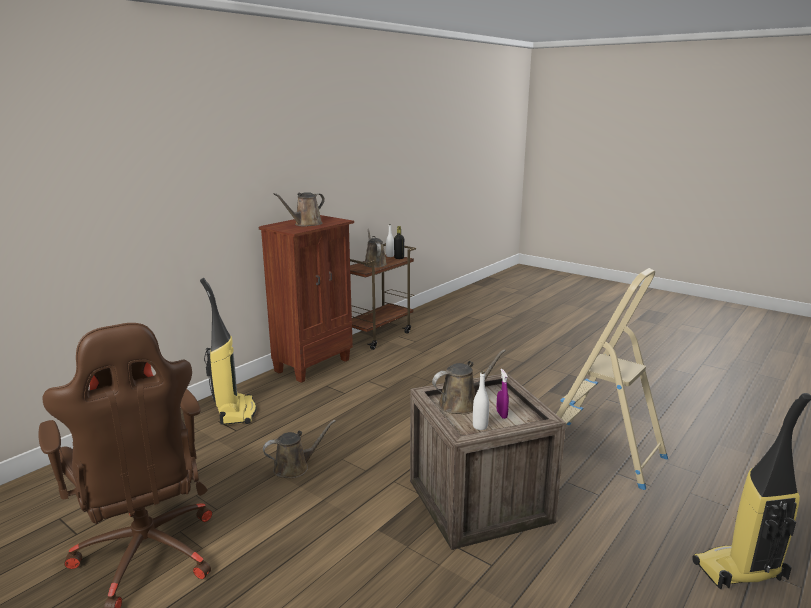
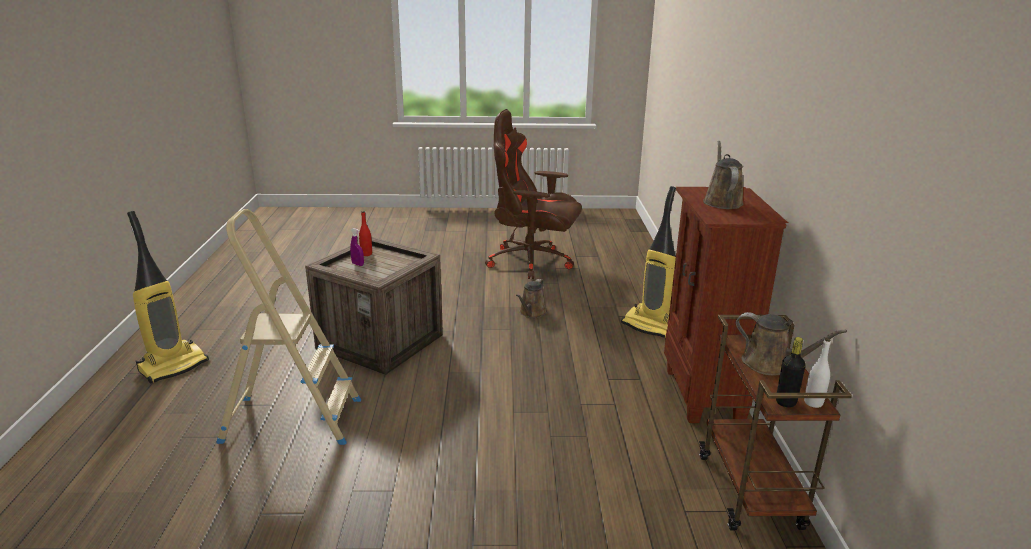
camera: 140 degrees right, 5 degrees up
brown watering can [432,349,506,414] -> none
white bottle [473,371,489,430] -> red bottle [359,211,372,256]

